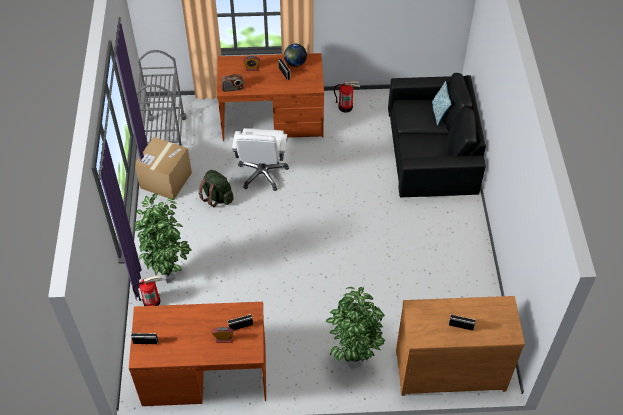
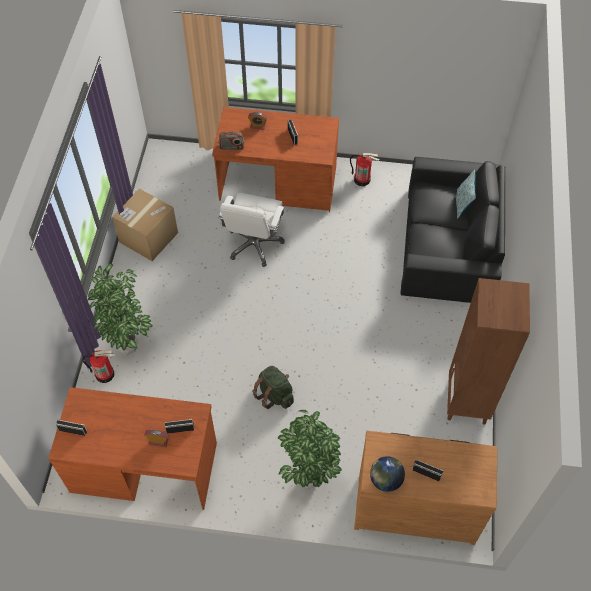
camera: 10 degrees right, 5 degrees up
grey cart [136,50,187,146] -> none
green backpack [199,170,234,207] -> green backpack moved to [252,366,294,409]
globe [284,44,307,67] -> globe moved to [370,456,405,492]
none -> brown bookcase [447,278,530,425]

